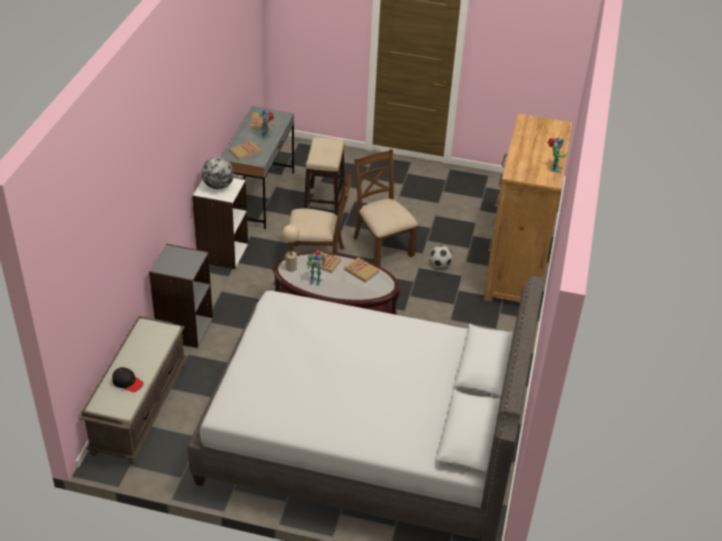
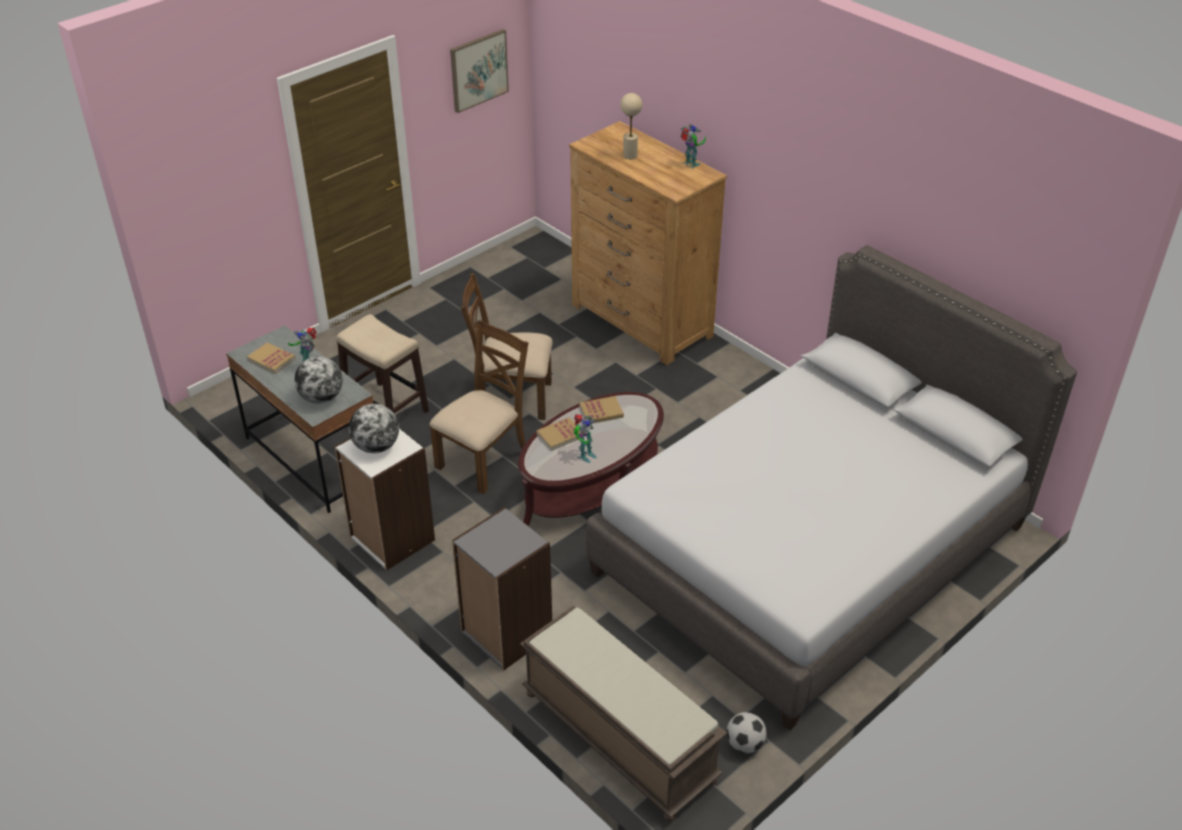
camera: 55 degrees left, 0 degrees up
black cap [112,367,144,392] -> none
book [229,141,261,161] -> globe [294,356,343,404]
beige table lamp [282,225,300,272] -> beige table lamp moved to [620,93,642,159]
football [430,245,453,268] -> football moved to [726,712,767,753]
none -> picture [450,29,509,113]

